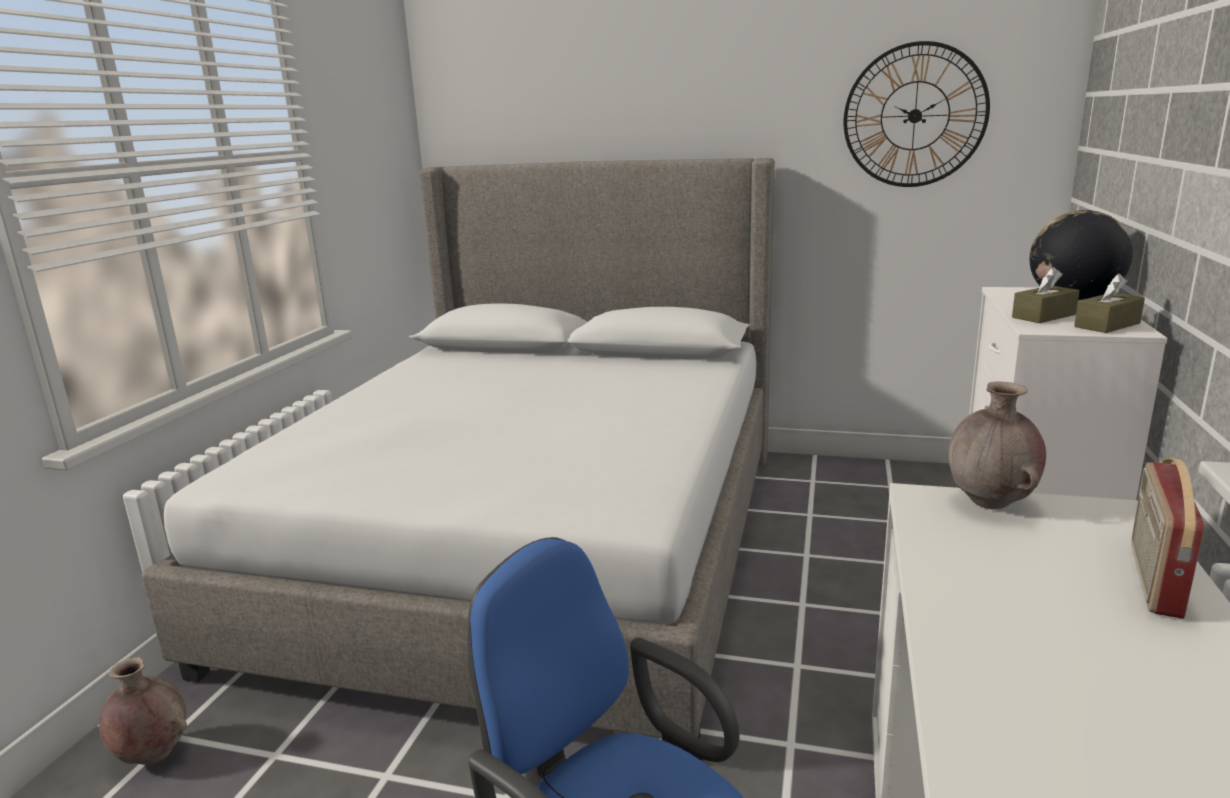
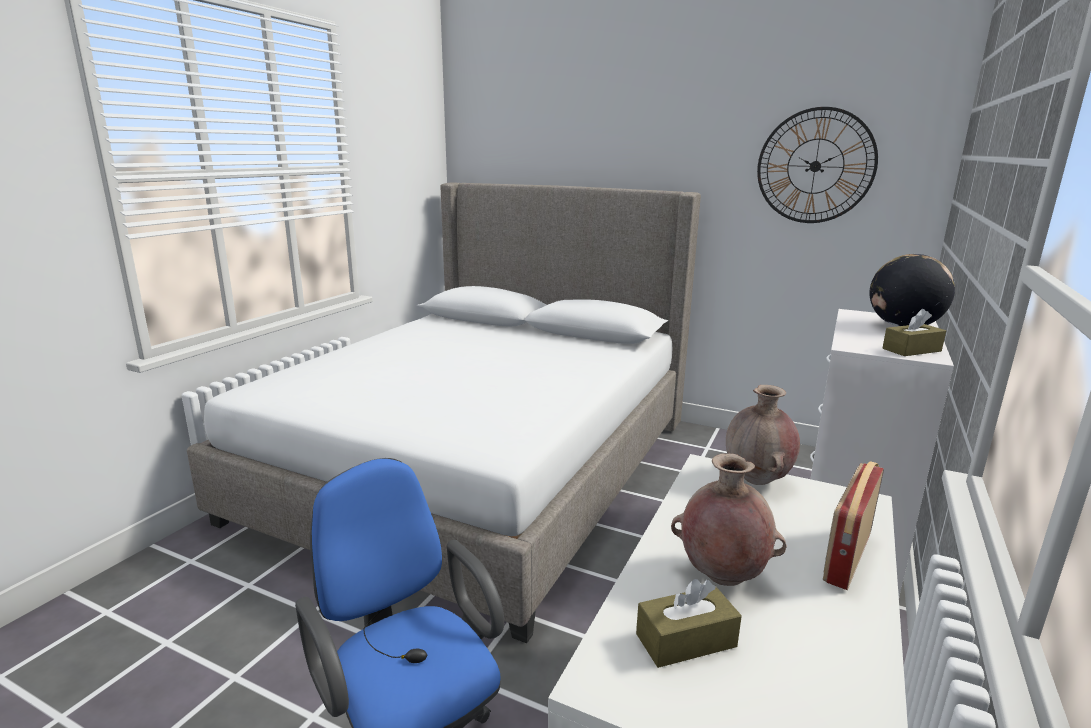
camera: 10 degrees right, 0 degrees up
brown vase [99,657,187,765] -> brown vase moved to [671,453,787,586]
brown tissue box [1012,267,1079,323] -> brown tissue box moved to [636,579,742,668]

